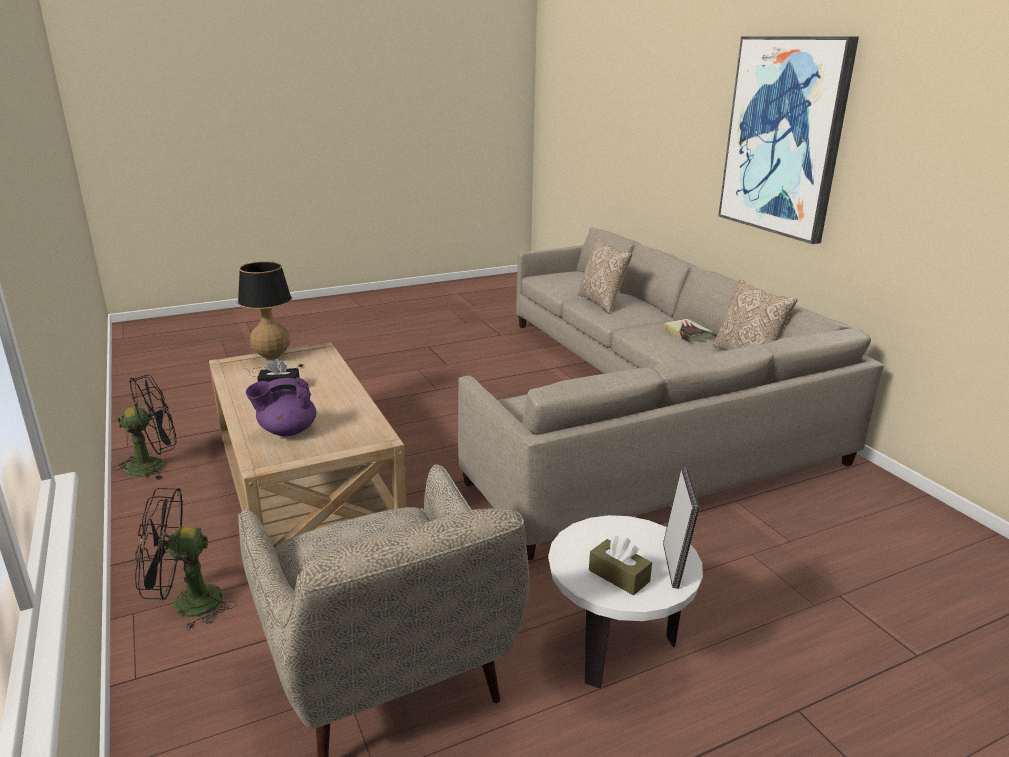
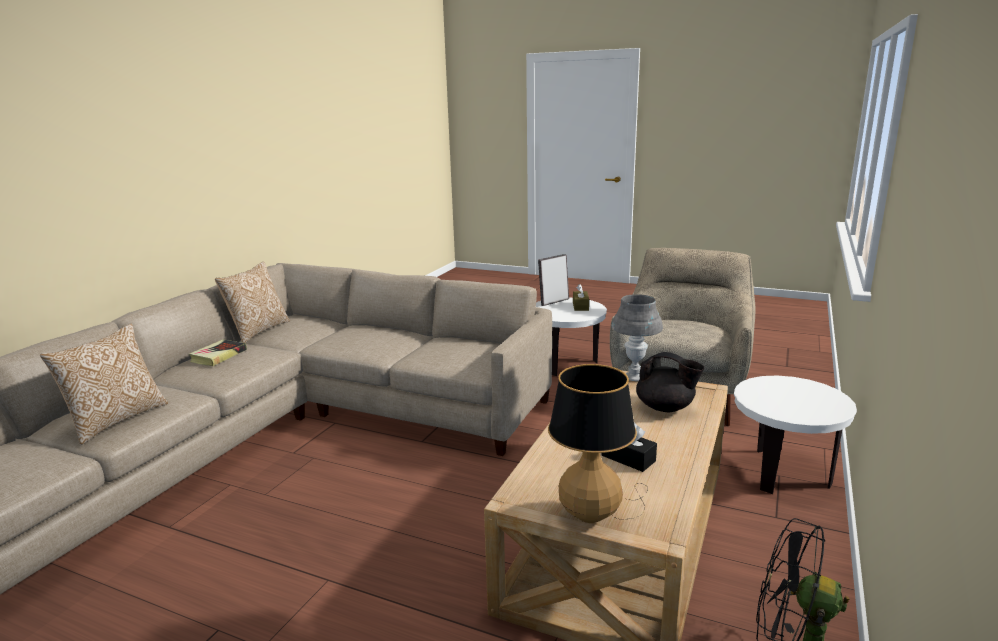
camera: 130 degrees left, 5 degrees down
black fan [135,488,237,630] -> white side table [734,376,857,494]
purple teapot [246,377,317,436] -> black teapot [636,352,705,412]
picture [718,36,859,244] -> none
none -> grey table lamp [612,294,663,381]

